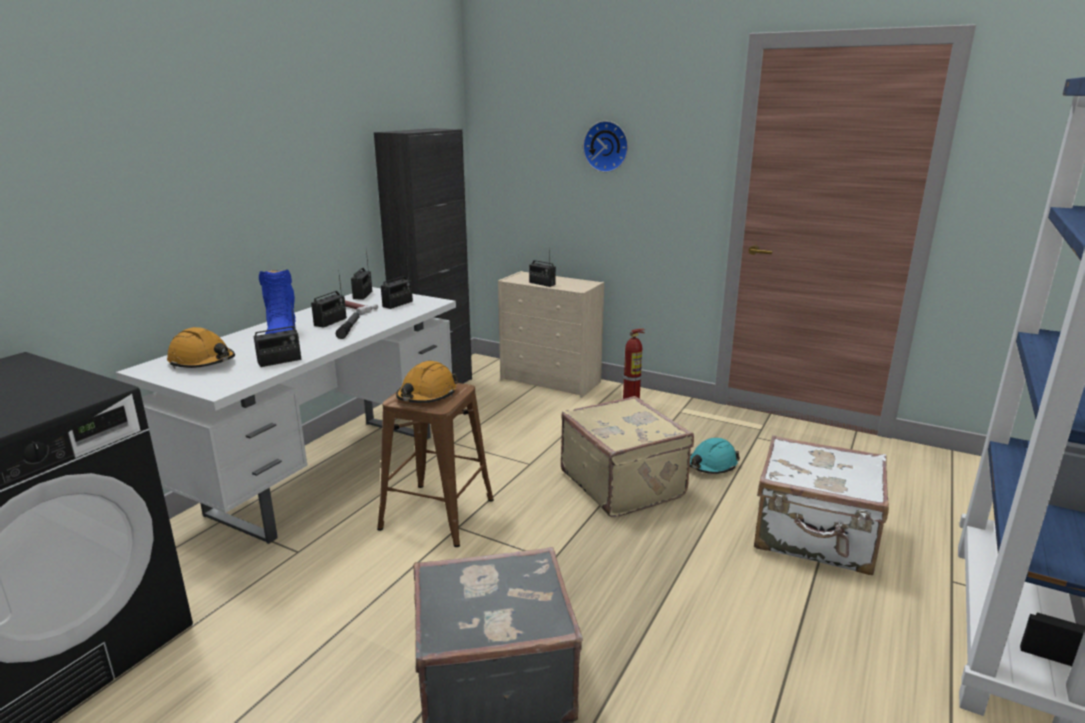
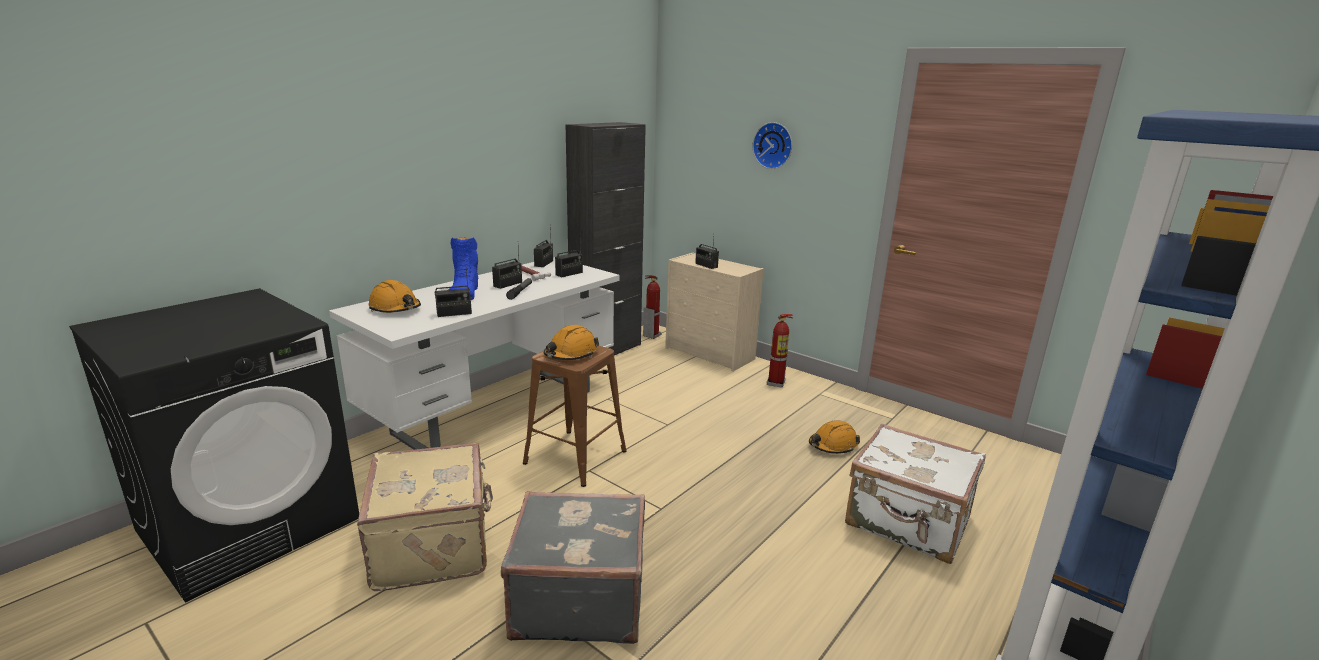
camera: 10 degrees right, 0 degrees up
beige suitcase [561,396,694,517] -> beige suitcase moved to [357,443,493,591]
turquoise hard hat [690,438,740,474] -> orange hard hat [809,420,860,454]
none -> fire extinguisher [643,275,662,339]

